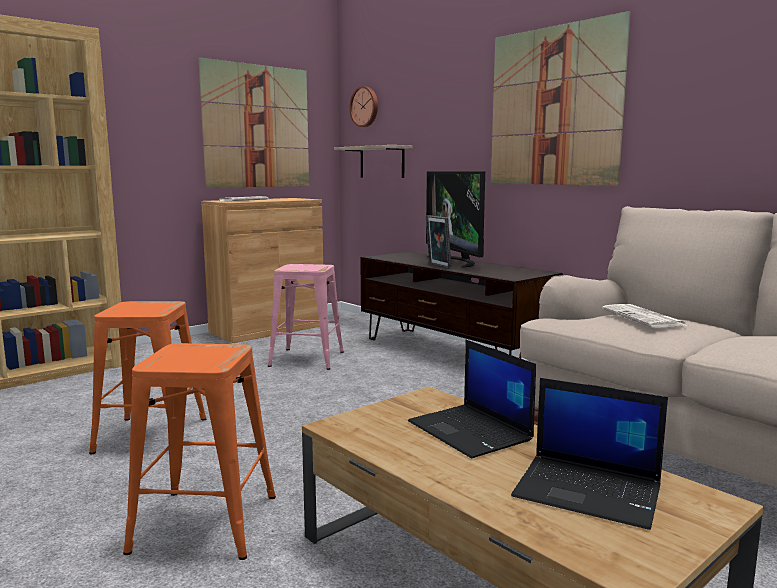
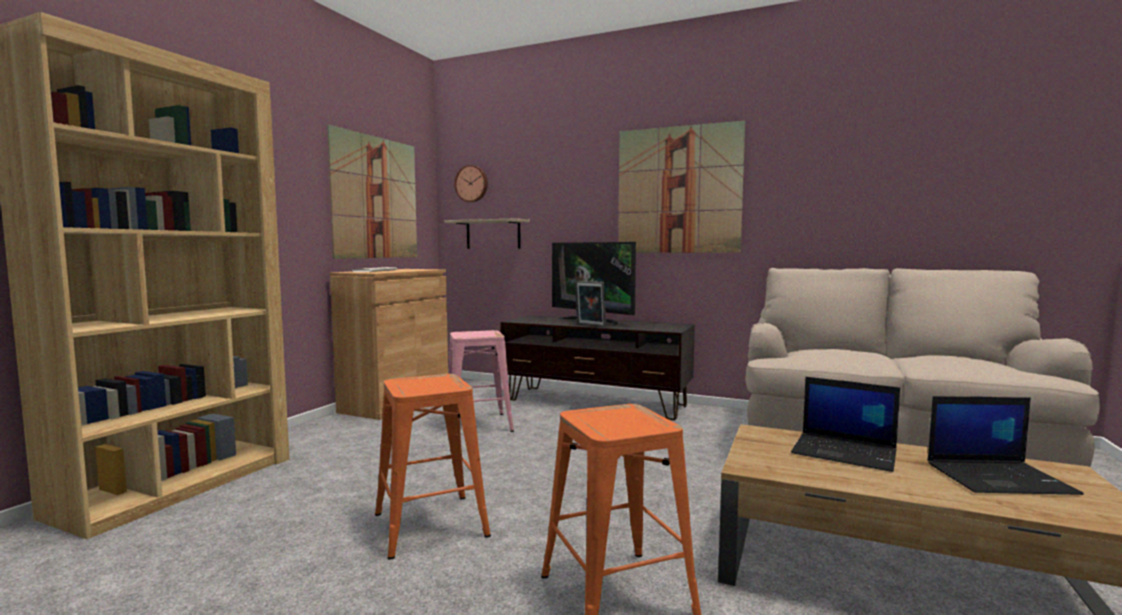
camera: 25 degrees left, 5 degrees down
newspaper [602,304,688,328] -> none

